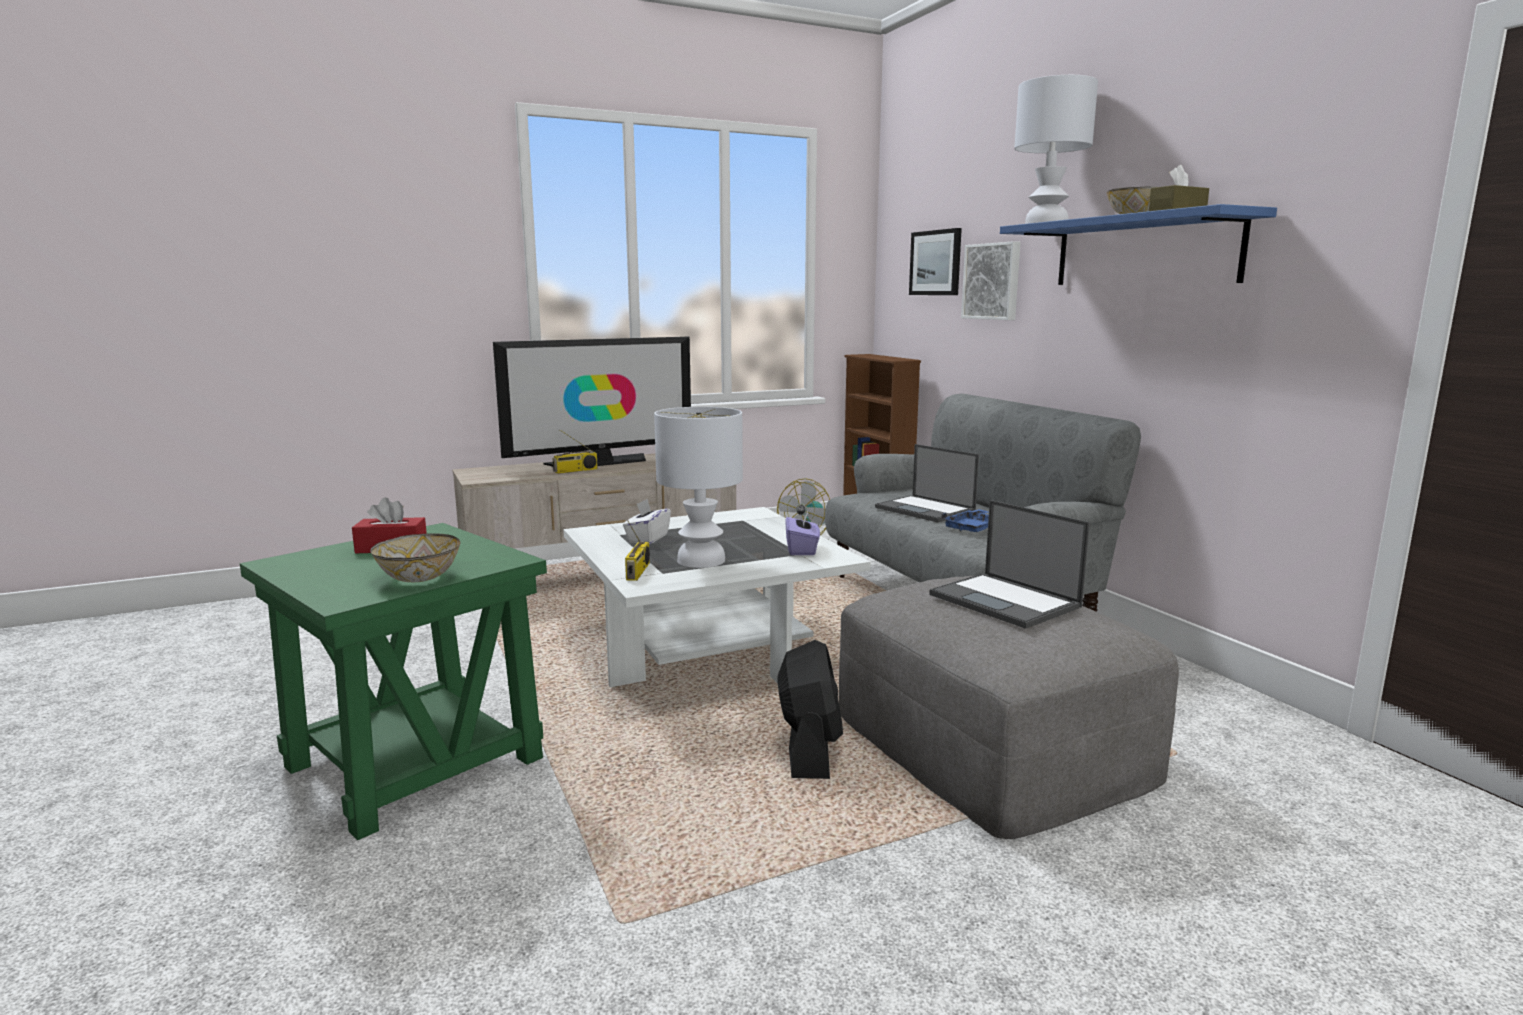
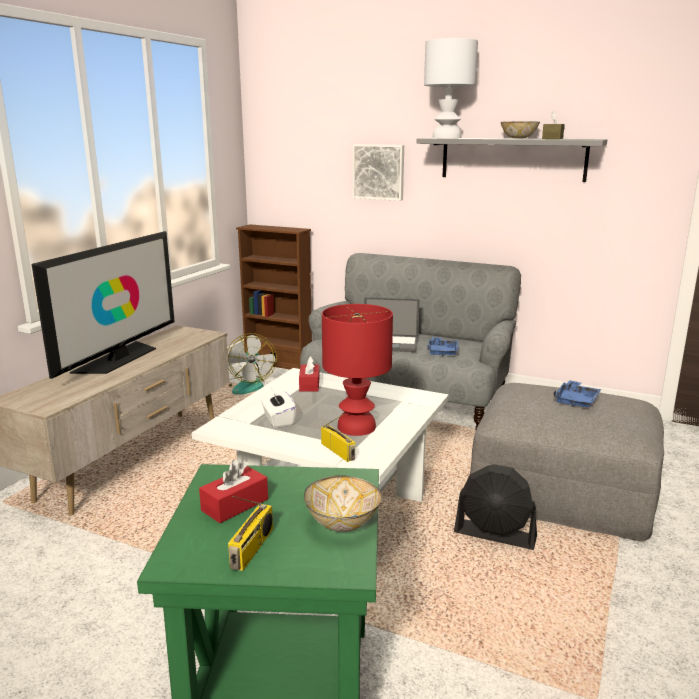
camera: 40 degrees left, 5 degrees up
radio [553,430,598,474] -> radio moved to [228,496,273,571]
white table lamp [654,407,743,568] -> red table lamp [322,304,393,436]
black fan [777,640,843,779] -> black fan turned 150 degrees clockwise [454,464,537,550]
purple tissue box [785,511,820,555] -> none
picture [909,228,962,295] -> none
laptop [929,500,1090,629] -> blue tray [553,380,601,407]
blue shelf [1000,204,1277,285] -> grey shelf [417,138,607,182]
none -> red tissue box [299,356,320,392]

